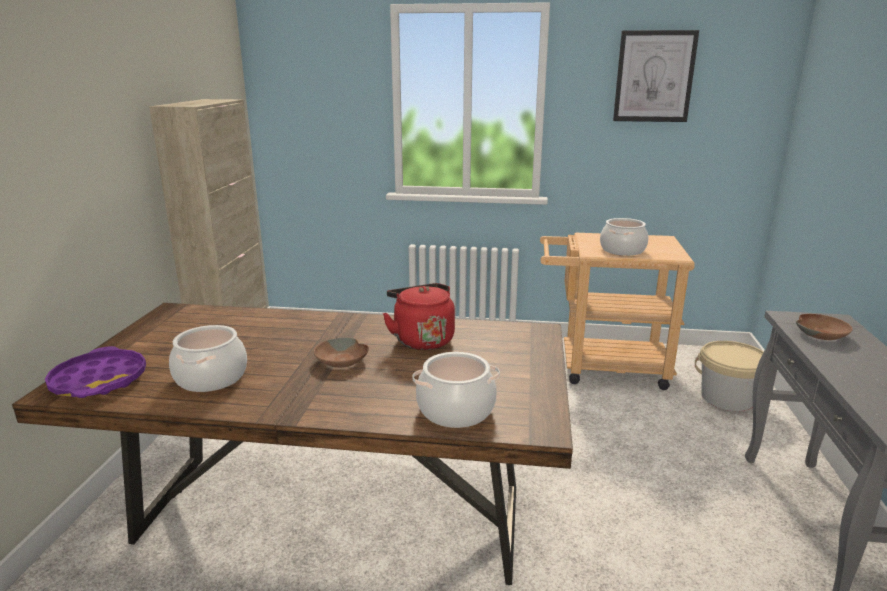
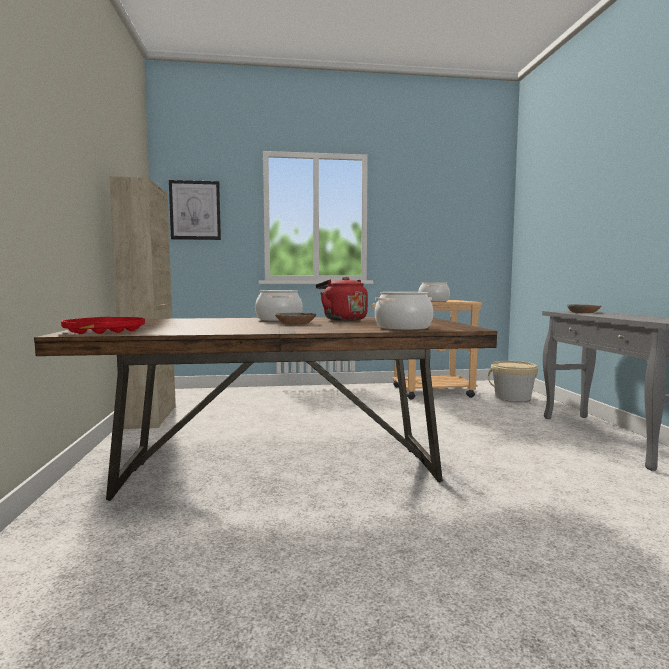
camera: 15 degrees left, 15 degrees down
purple tray [45,346,146,398] -> red tray [61,317,145,334]
cooking pot [169,325,247,392] -> cooking pot moved to [255,290,303,321]
picture [613,30,699,122] -> picture moved to [169,180,221,240]

